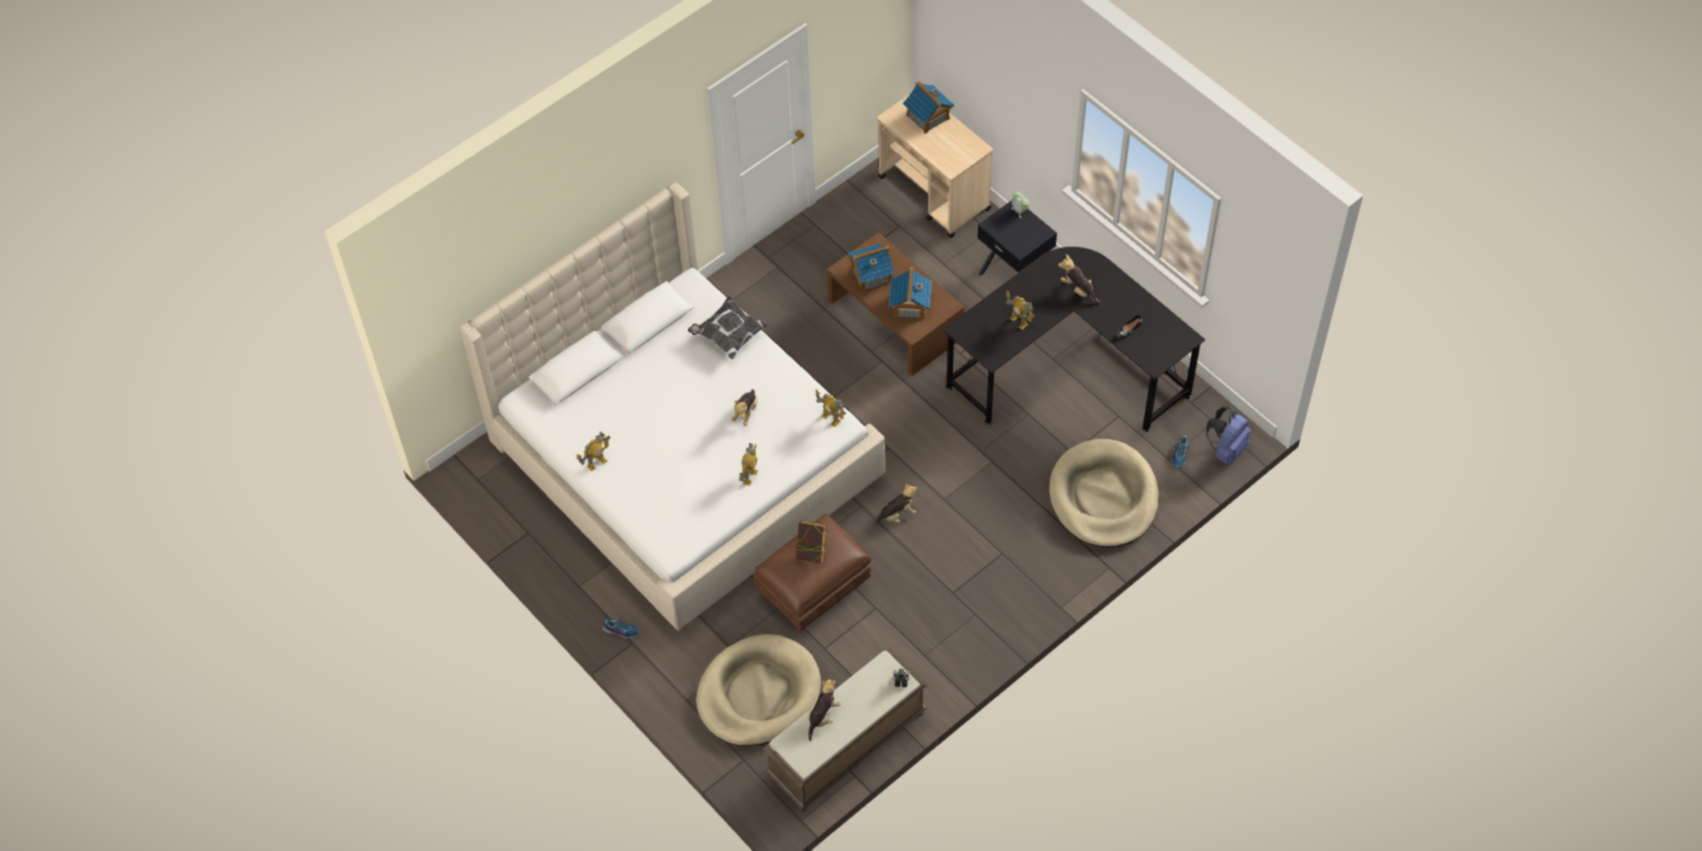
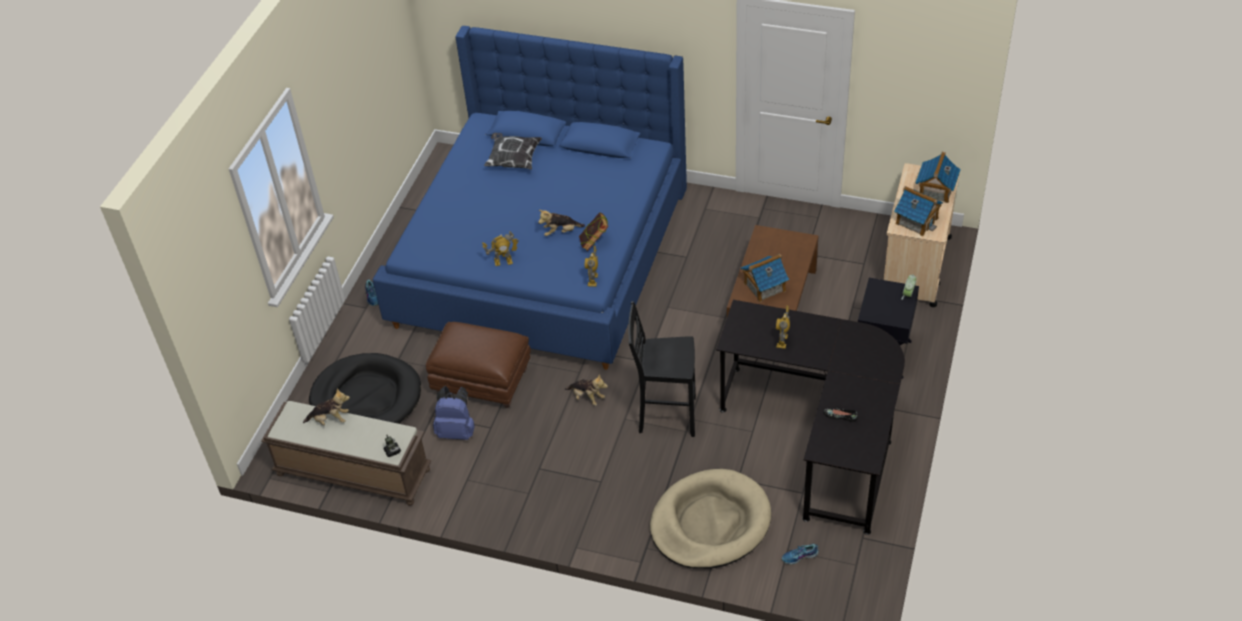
camera: 60 degrees right, 10 degrees down
beige bed [460,182,885,630] -> blue bed [373,26,687,370]
toy robot [576,432,610,471] -> none
pillow [688,295,770,359] -> pillow moved to [484,133,542,170]
beige dog bed [696,634,821,746] -> black dog bed [309,353,421,424]
book [796,521,827,563] -> book moved to [579,212,608,251]
toy house [848,243,894,292] -> toy house moved to [894,186,943,236]
plush toy [1058,254,1101,304] -> none
blue backpack [1206,406,1251,465] -> blue backpack moved to [433,386,475,440]
none -> black stool [628,301,696,437]

